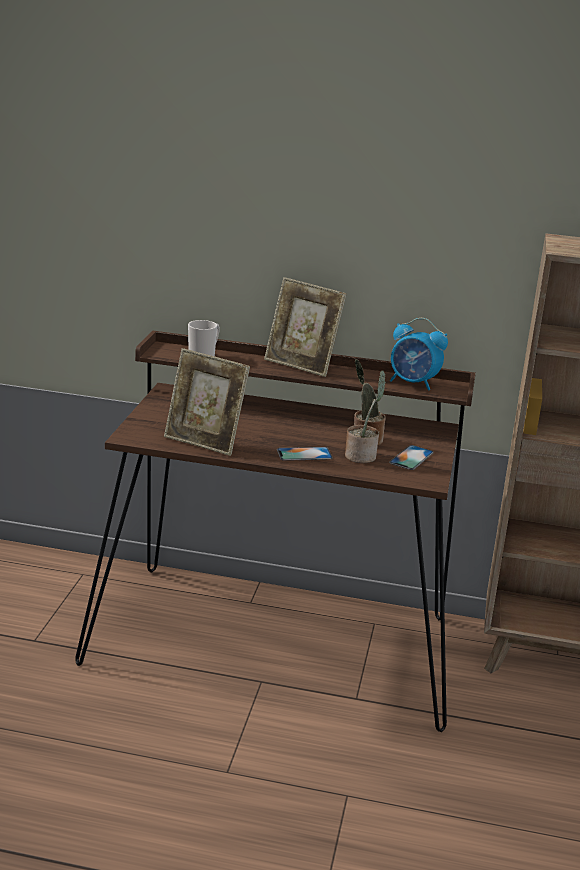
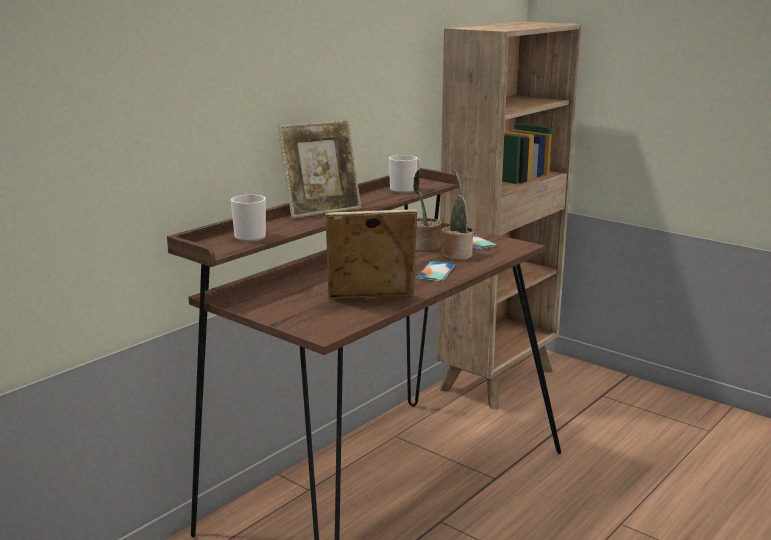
camera: 60 degrees left, 5 degrees down
picture frame [164,348,250,456] -> picture frame turned 150 degrees counterclockwise [325,209,417,299]
alarm clock [390,318,448,390] -> mug [389,155,420,193]

